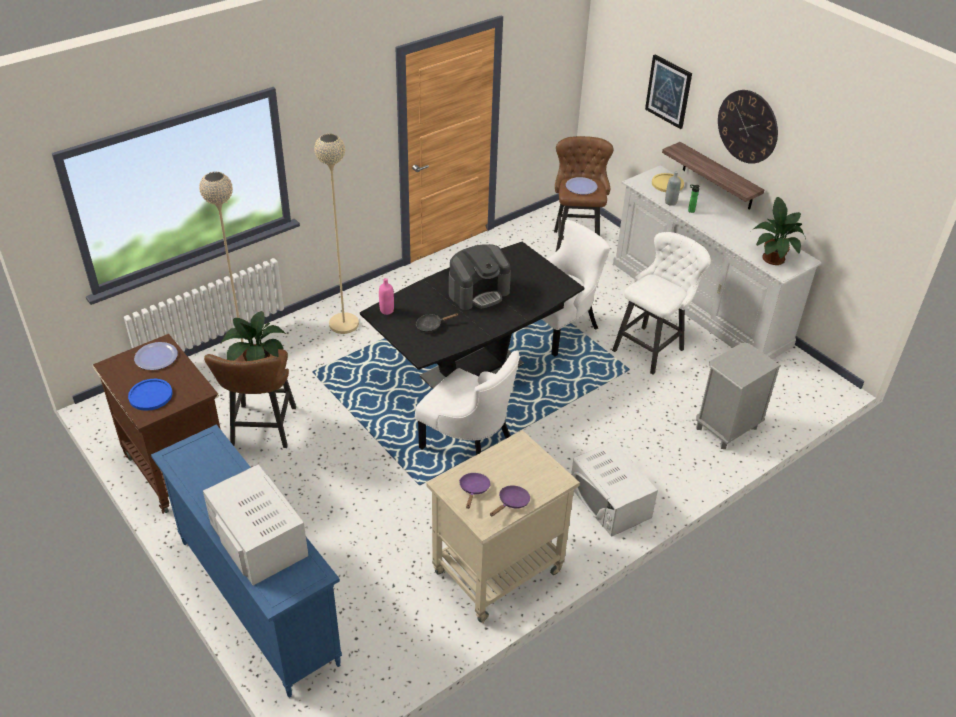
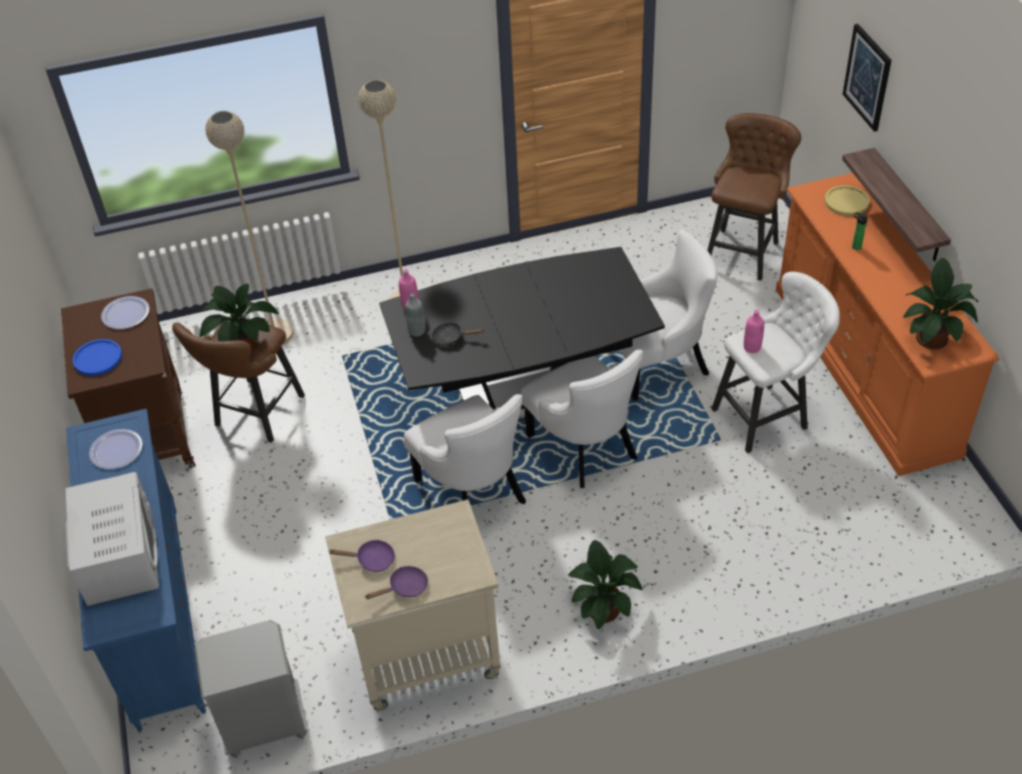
camera: 25 degrees right, 5 degrees up
coffee machine [449,244,511,310] -> none
purple frying pan [459,473,491,509] -> purple frying pan turned 60 degrees clockwise [328,540,395,572]
plate [566,177,597,195] -> plate moved to [89,429,143,470]
white microwave [571,441,658,537] -> potted plant [568,540,643,629]
white cabinet [613,166,821,359] -> orange cabinet [776,173,999,476]
grey bottle [665,171,681,206] -> grey bottle moved to [405,293,426,336]
grey nightstand [696,343,781,449] -> grey nightstand moved to [194,620,308,758]
wall clock [718,90,778,164] -> none
none -> white chair [521,350,643,488]
none -> pink bottle [744,310,764,353]

